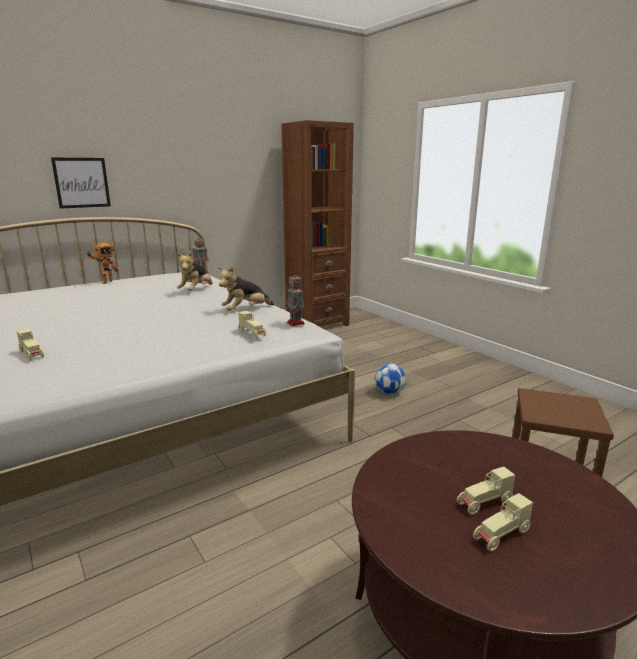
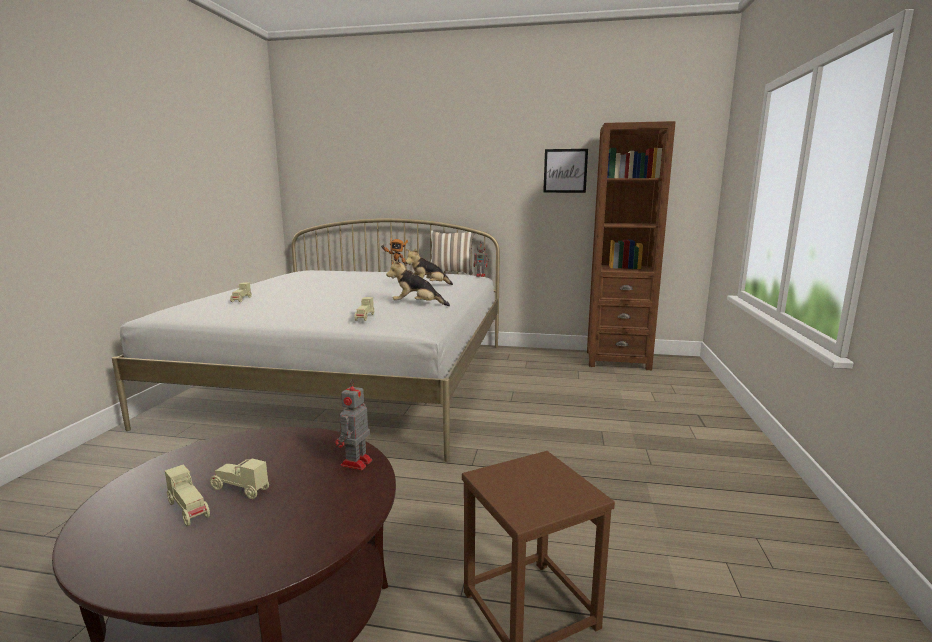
camera: 45 degrees right, 5 degrees down
picture [51,158,111,209] -> picture moved to [543,149,588,193]
toy robot [285,271,305,326] -> toy robot moved to [335,379,372,470]
football [375,363,406,394] -> none
beige toy car [473,493,533,551] -> beige toy car turned 150 degrees counterclockwise [165,465,210,526]
none -> pillow [430,230,475,275]

